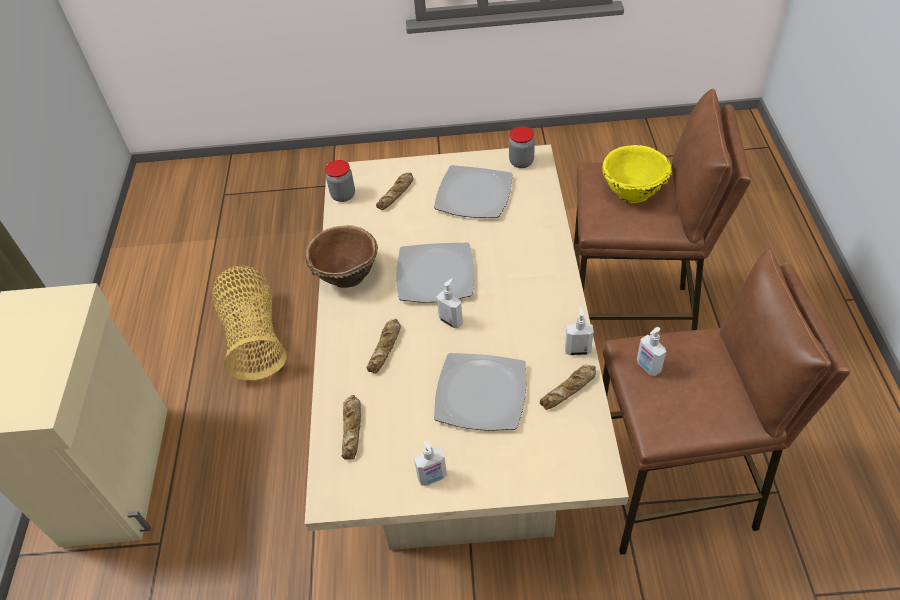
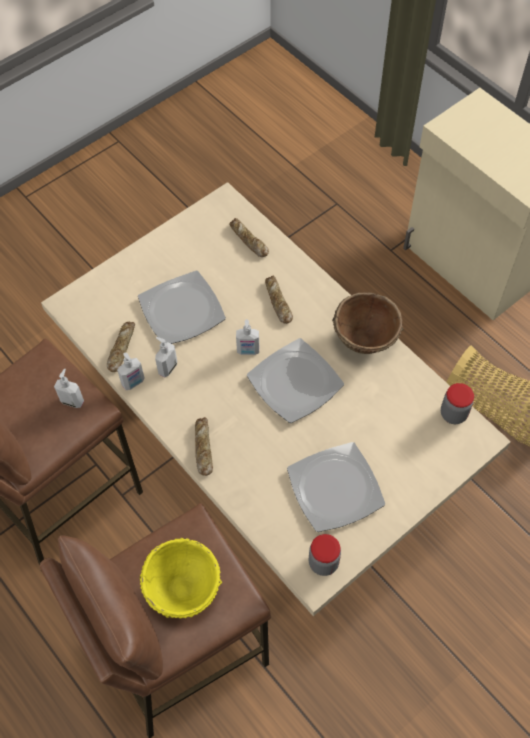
camera: 140 degrees right, 10 degrees up
bread [376,173,414,210] -> bread moved to [195,417,213,476]
soap dispenser [414,440,447,486] -> soap dispenser moved to [155,337,177,377]

